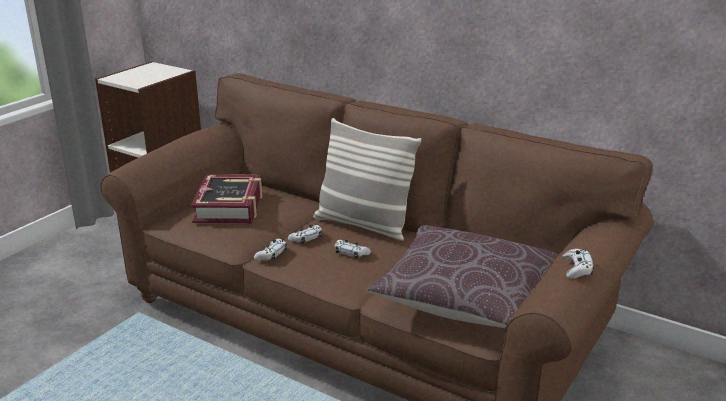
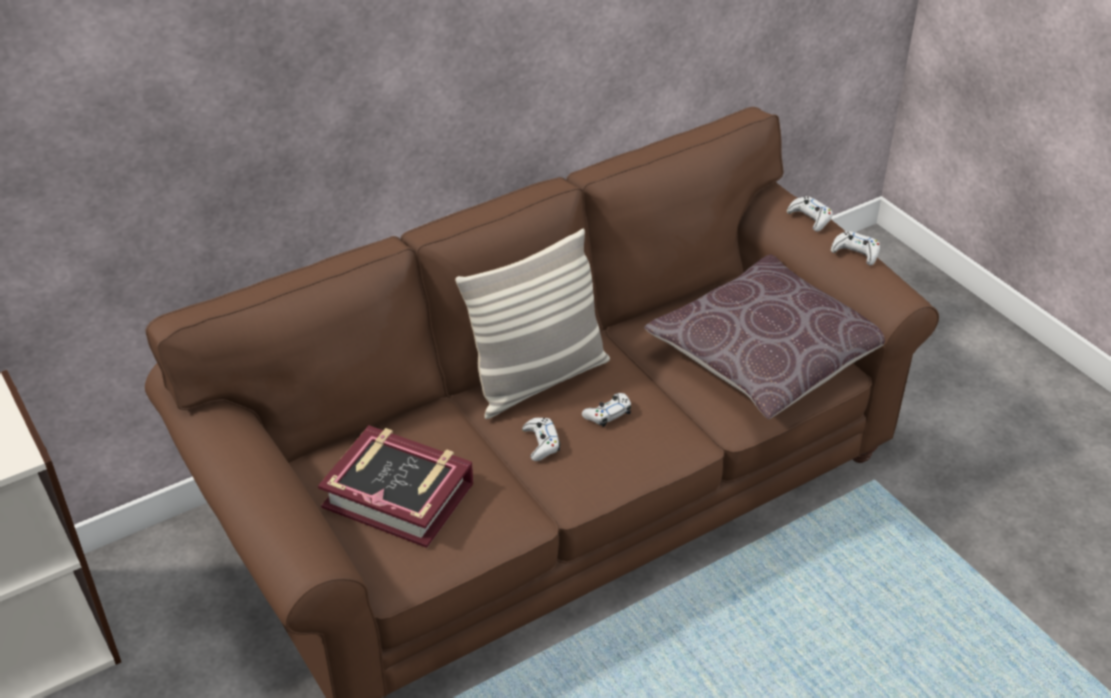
camera: 65 degrees left, 15 degrees up
white game controller [254,239,287,261] -> white game controller moved to [787,196,833,232]

